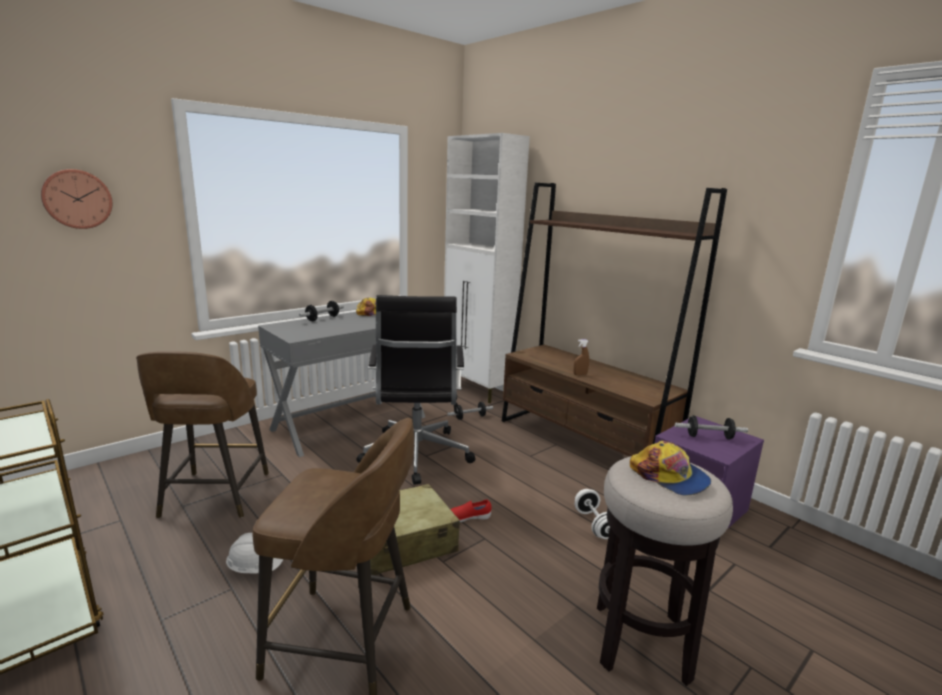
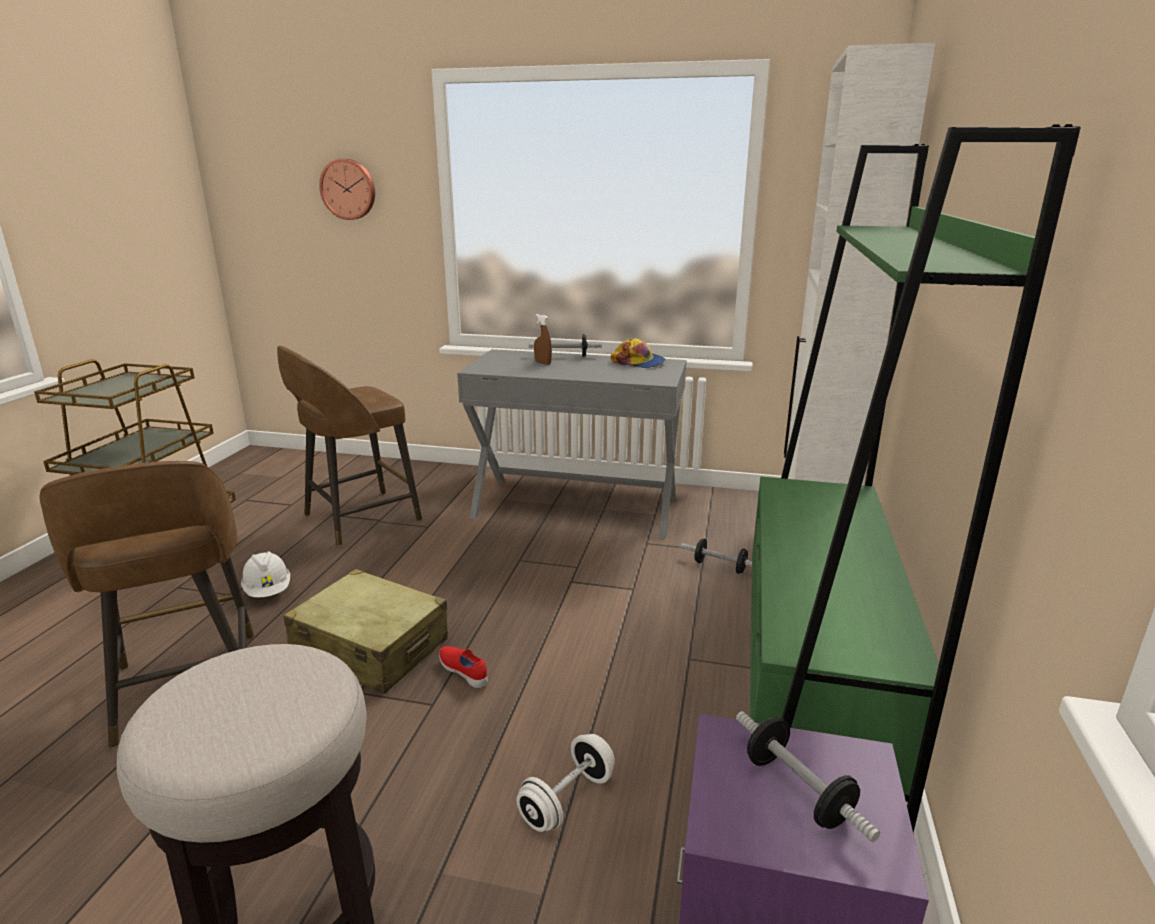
camera: 55 degrees right, 5 degrees up
black office chair [357,295,475,485] -> none
brown bookcase [502,183,727,457] -> green bookcase [750,124,1081,833]
brown spray bottle [574,339,589,375] -> brown spray bottle moved to [534,314,552,365]
cap [630,441,711,496] -> none

